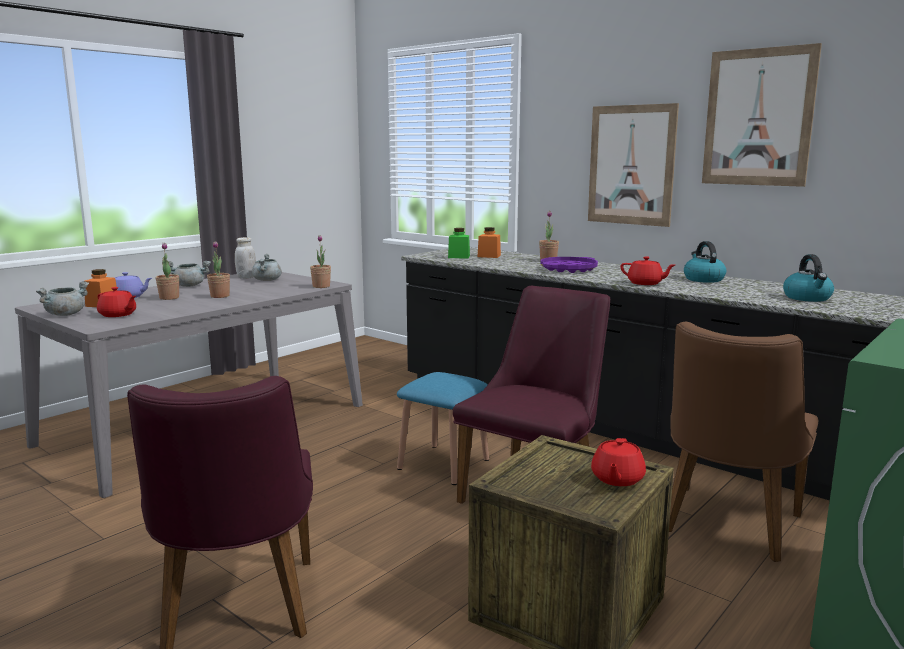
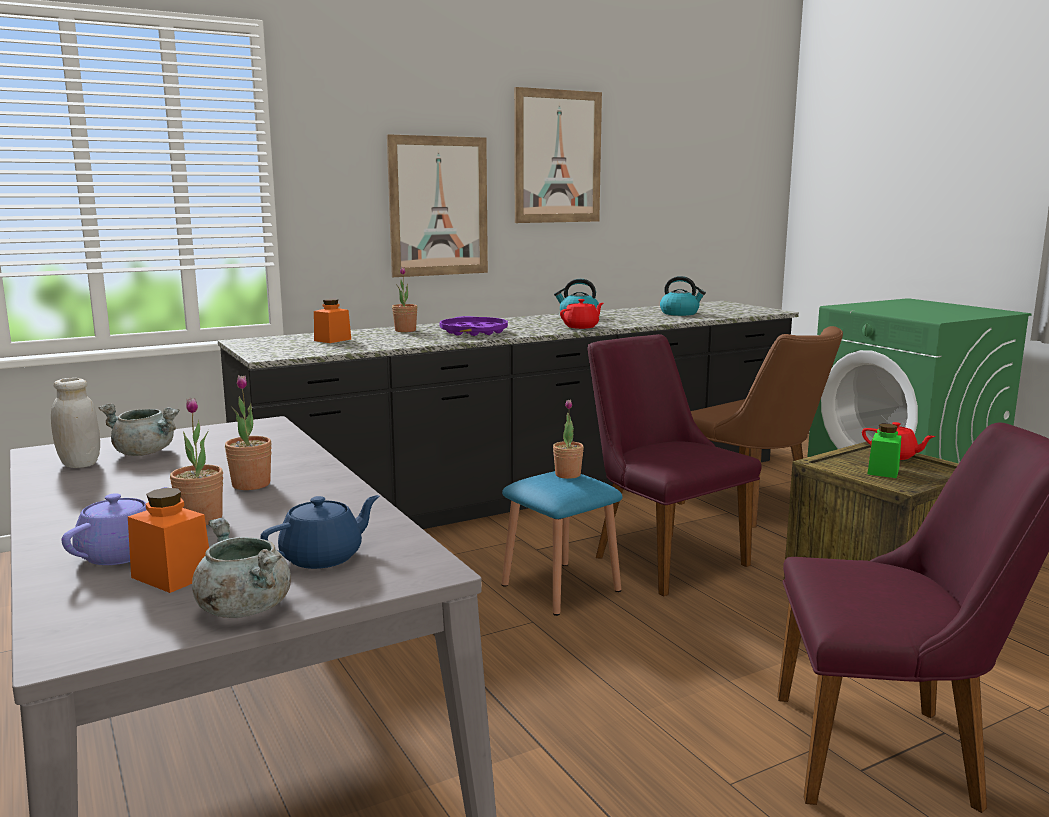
camera: 70 degrees left, 0 degrees up
red teapot [97,287,136,317] -> blue teapot [260,495,379,569]
grey cooking pot [168,261,211,287] -> none
potted plant [310,235,331,288] -> potted plant moved to [553,399,584,479]
green jar [448,228,470,259] -> green jar moved to [867,424,901,478]

